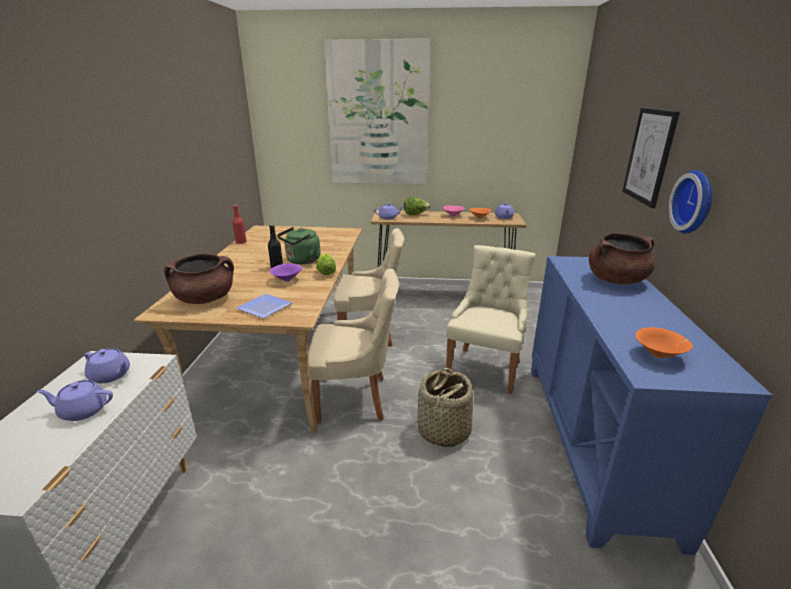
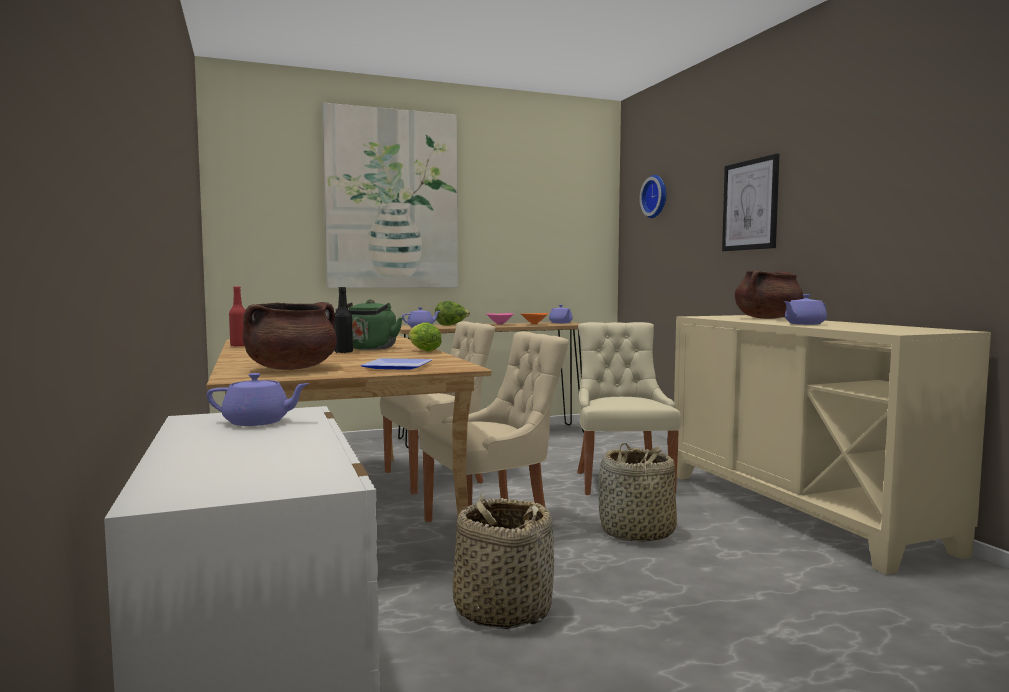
camera: 25 degrees left, 20 degrees down
purple teapot [37,380,113,421] -> purple teapot moved to [784,294,827,325]
purple bowl [270,263,303,282] -> none
blue cabinet [531,256,772,555] -> beige cabinet [674,315,991,575]
orange bowl [635,327,693,359] -> none
wall clock [669,170,712,234] -> wall clock moved to [640,175,666,218]
none -> basket [453,495,554,629]

